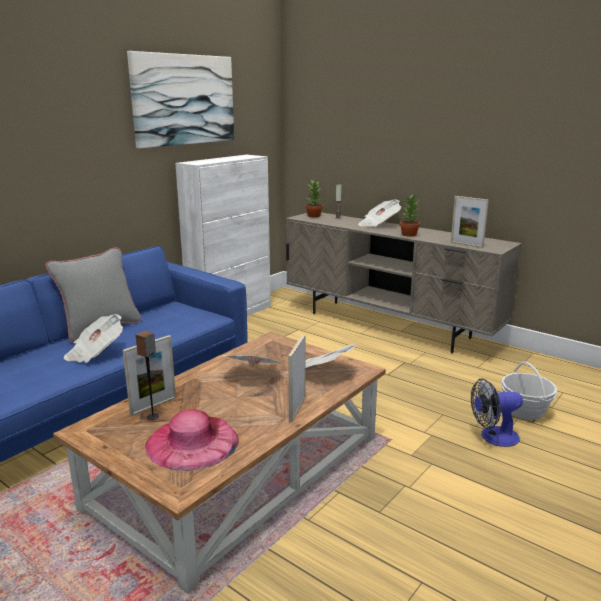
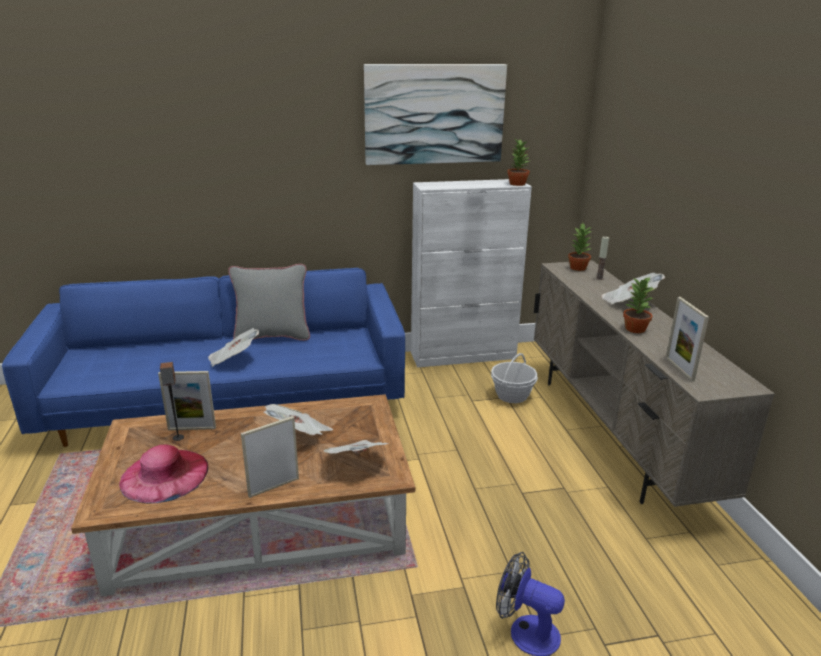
camera: 40 degrees right, 5 degrees up
basket [501,362,557,420] -> basket moved to [491,353,538,403]
none -> potted plant [507,138,530,186]

